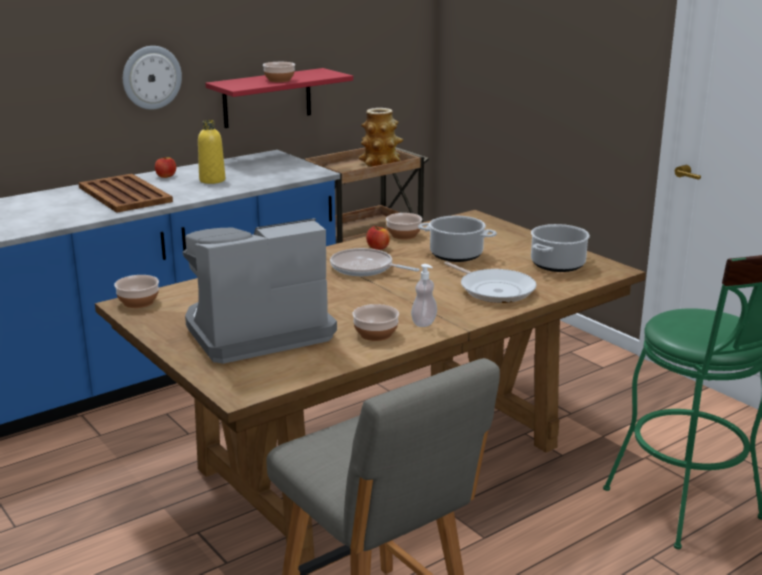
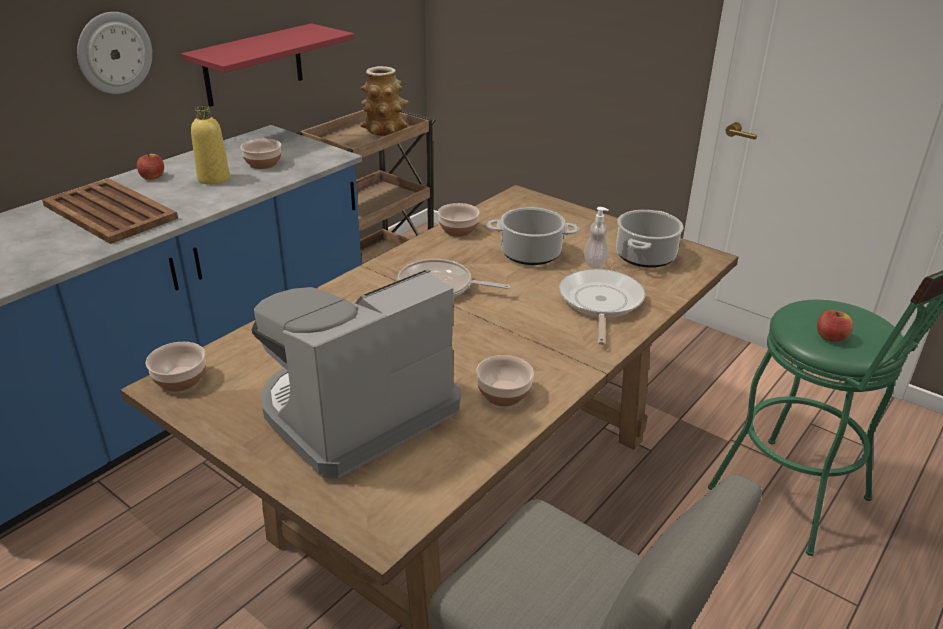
camera: 15 degrees left, 10 degrees up
bowl [263,62,295,82] -> bowl moved to [241,139,281,169]
apple [366,226,390,250] -> apple moved to [817,310,853,342]
soap dispenser [411,264,437,327] -> soap dispenser moved to [584,207,609,268]
frying pan [444,261,537,303] -> frying pan turned 120 degrees counterclockwise [559,269,645,345]

